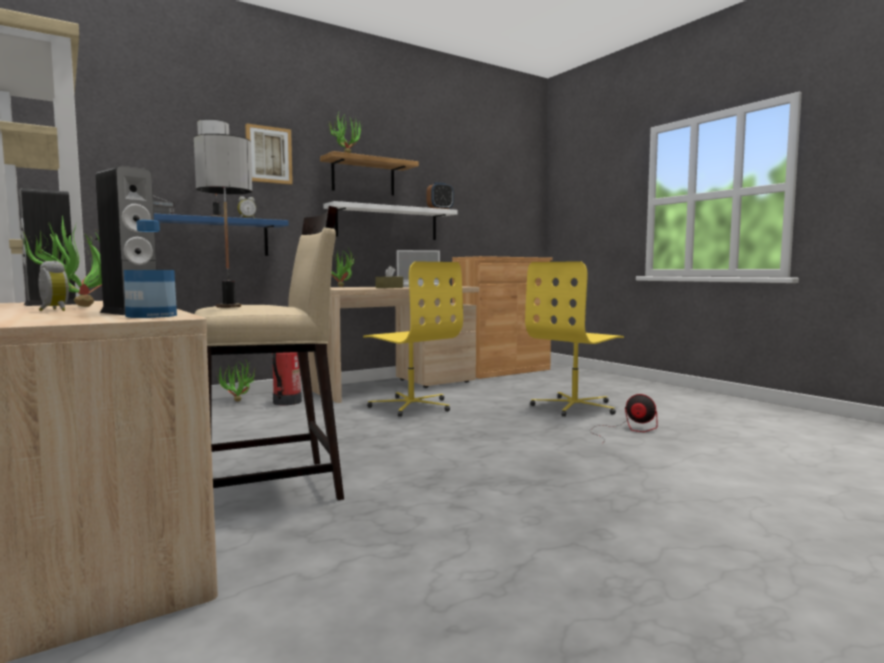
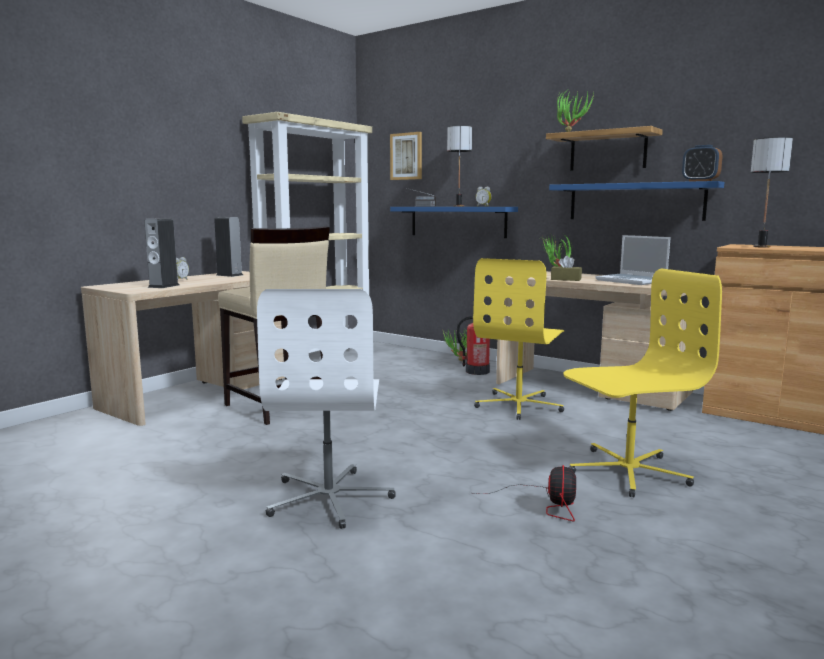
camera: 70 degrees right, 5 degrees up
potted plant [20,216,102,307] -> none
bottle [124,220,177,318] -> none
table lamp [194,134,252,308] -> table lamp moved to [751,137,793,248]
picture [245,123,293,185] -> picture moved to [390,132,422,180]
white shelf [324,201,458,240] -> blue shelf [549,181,724,221]
yellow office chair [525,261,624,417] -> yellow office chair turned 135 degrees clockwise [563,268,722,497]
none -> white office chair [257,289,396,529]

